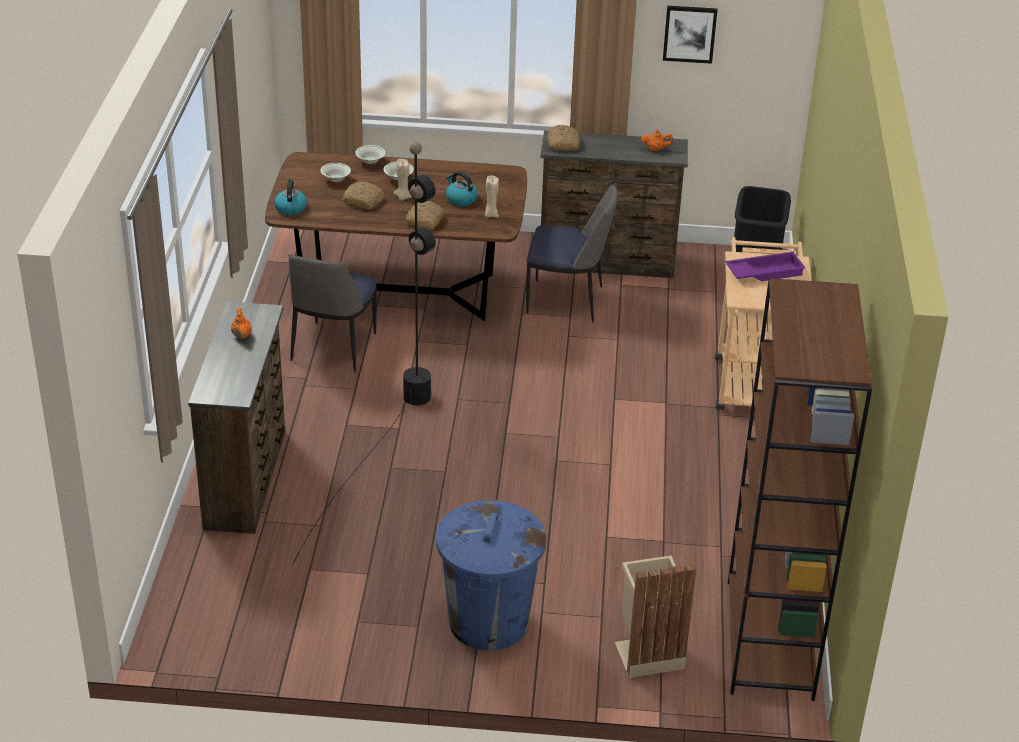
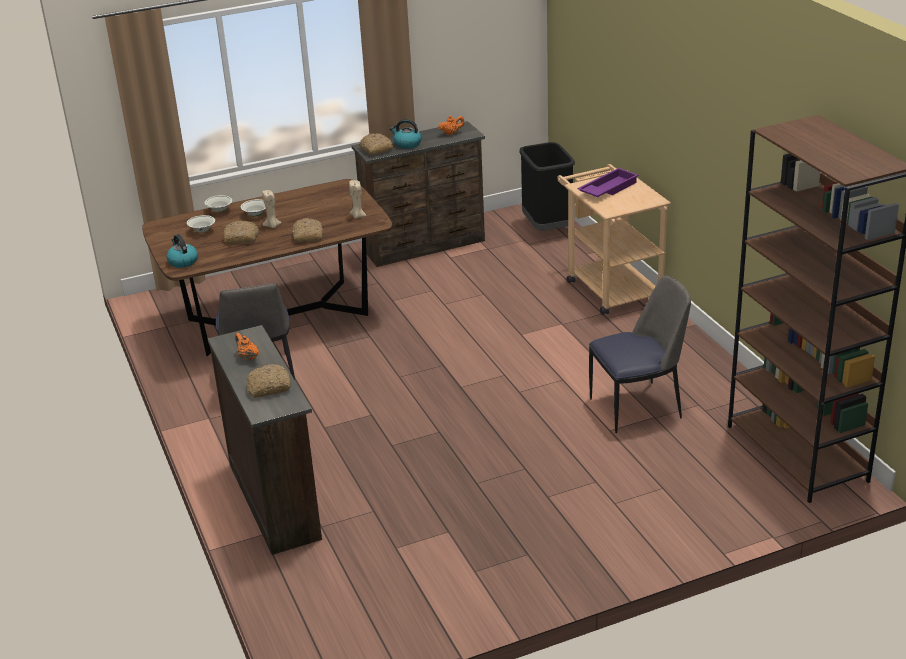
camera: 25 degrees left, 5 degrees down
black floor lamp [292,142,436,566] -> none
blue trash can [436,500,546,651] -> none
kettle [446,171,478,206] -> kettle moved to [390,119,421,149]
chair [526,185,618,322] -> chair moved to [589,276,691,433]
beige trash can [615,556,696,678] -> none
picture [663,6,717,64] -> none
none -> bread [247,364,291,398]

